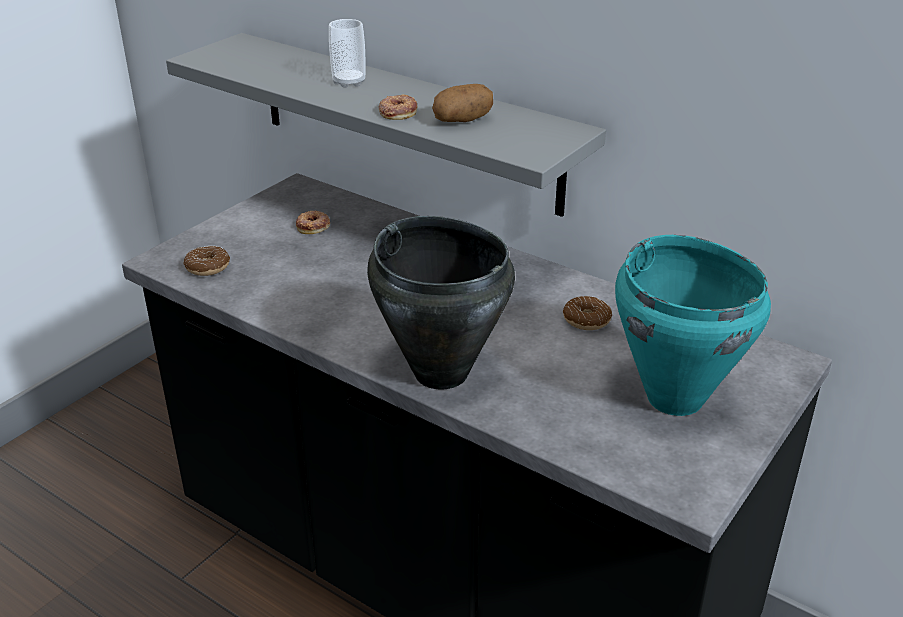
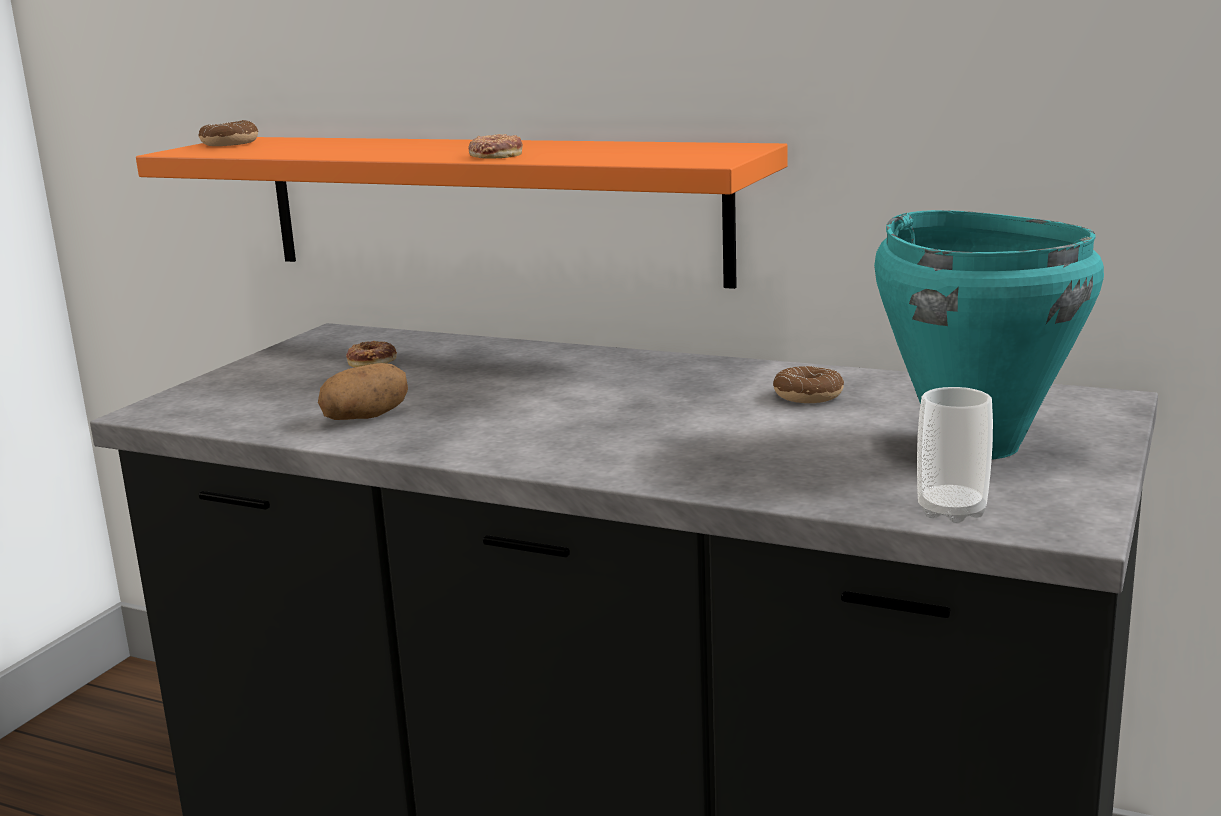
camera: 10 degrees left, 15 degrees down
grey shelf [166,33,606,217] -> orange shelf [136,137,788,289]
donut [183,246,230,276] -> donut moved to [198,120,259,146]
cup [329,19,366,88] -> cup moved to [917,387,993,523]
black cooking pot [367,216,515,389] -> none
potato [432,84,493,122] -> potato moved to [318,363,408,420]

